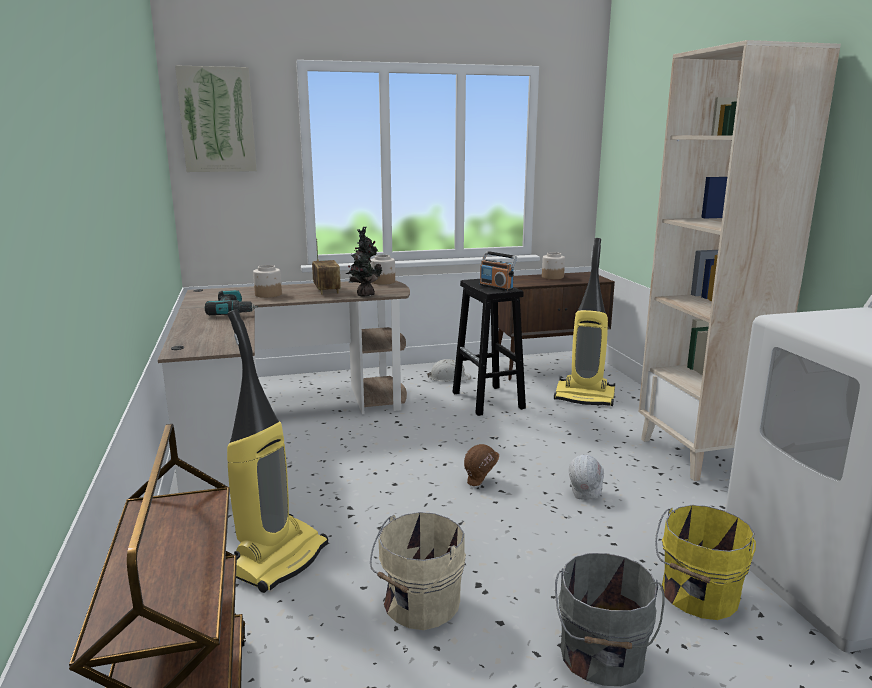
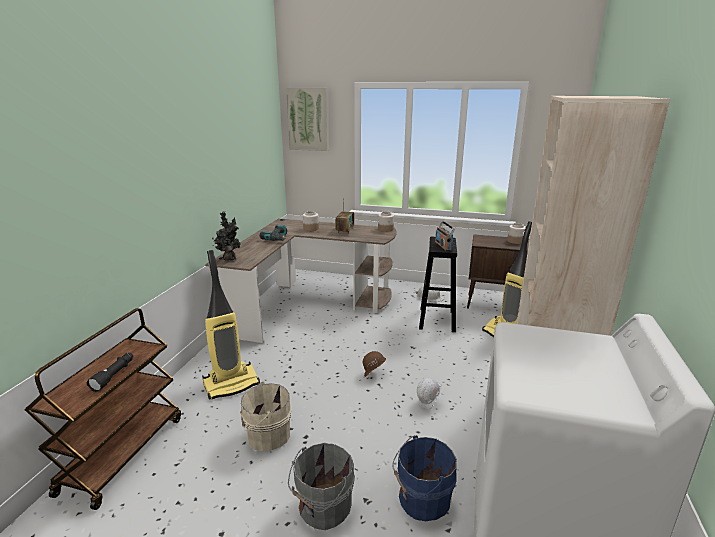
camera: 30 degrees right, 5 degrees up
potted plant [346,227,382,297] -> potted plant moved to [212,212,241,261]
yellow bucket [655,505,756,620] -> blue bucket [392,435,457,521]
none -> black flashlight [87,353,133,392]

